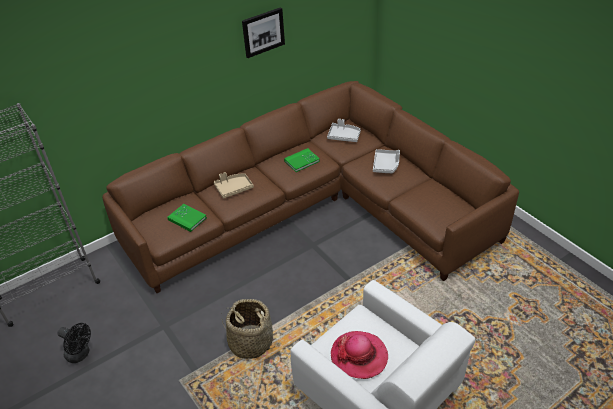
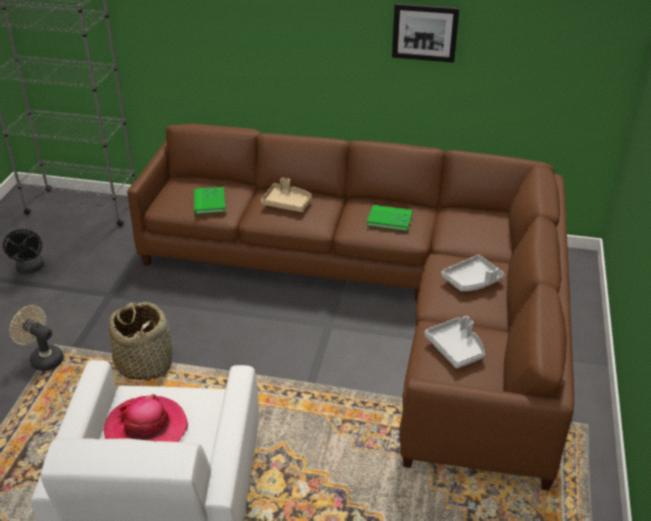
camera: 45 degrees right, 5 degrees down
grey tray [327,119,361,142] -> grey tray moved to [425,316,485,369]
none -> beige fan [10,305,64,371]

